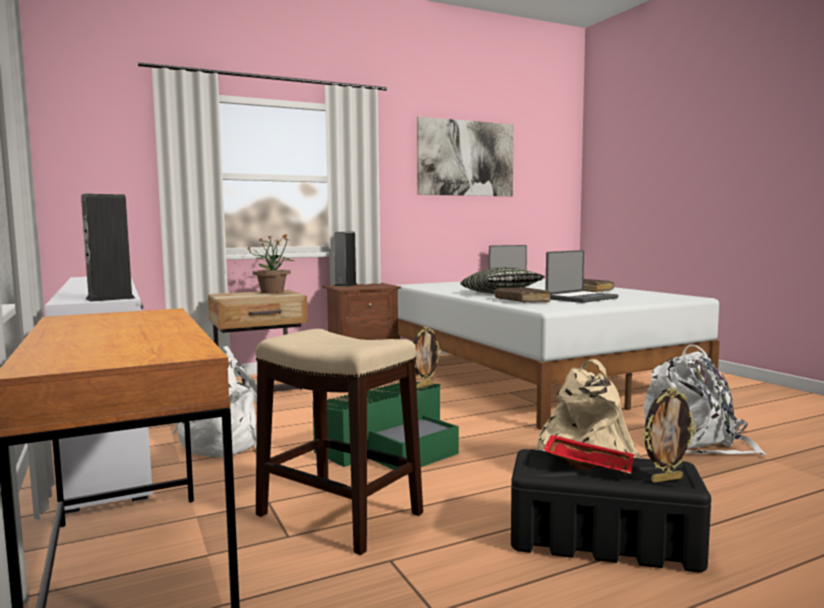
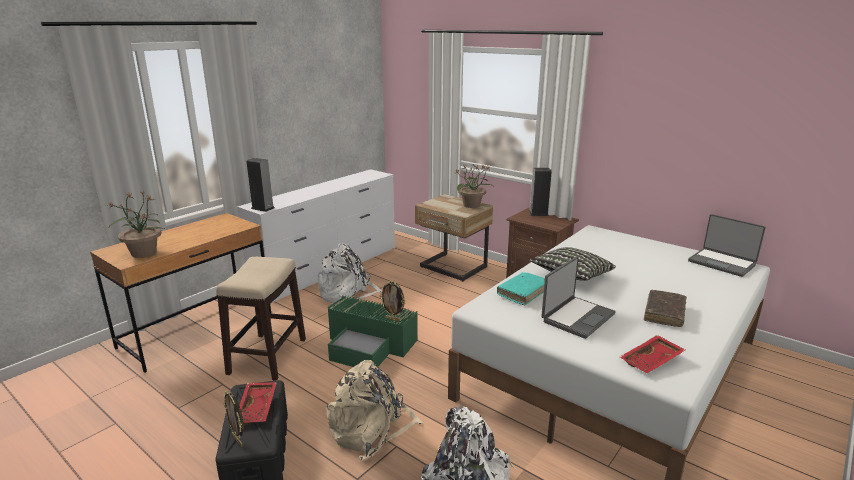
camera: 65 degrees right, 15 degrees up
picture [417,117,514,196] -> none
brown book [495,287,550,303] -> turquoise book [497,272,545,305]
laptop [545,250,619,303] -> laptop turned 75 degrees counterclockwise [541,256,616,339]
none -> potted plant [108,191,165,258]
none -> red tray [620,335,685,373]

